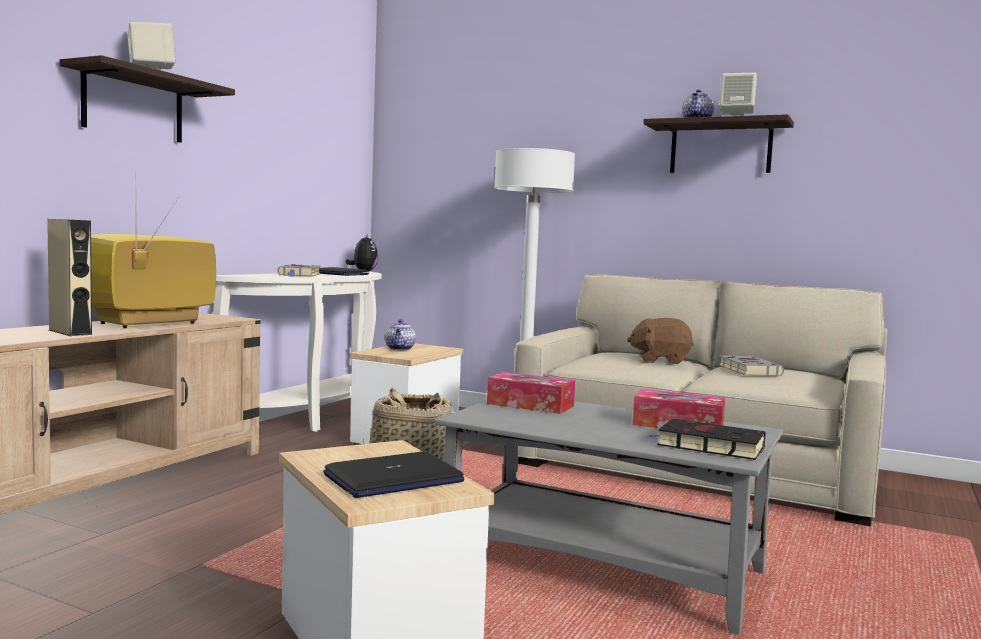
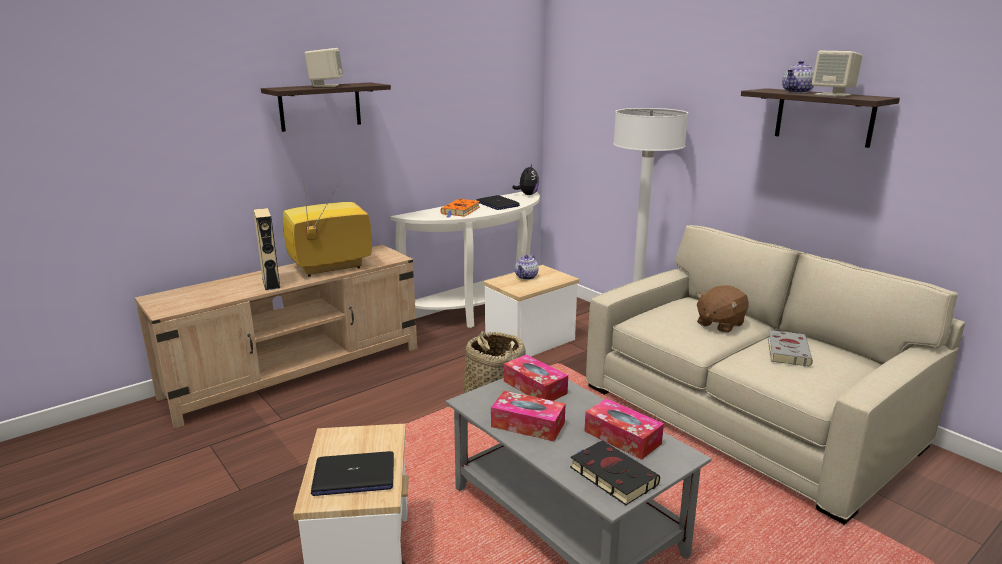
camera: 25 degrees right, 15 degrees up
grey book [278,264,321,277] -> orange book [440,199,480,218]
brown plush toy [627,318,694,364] -> brown plush toy turned 75 degrees counterclockwise [696,285,749,333]
none -> tissue box [491,391,566,441]

